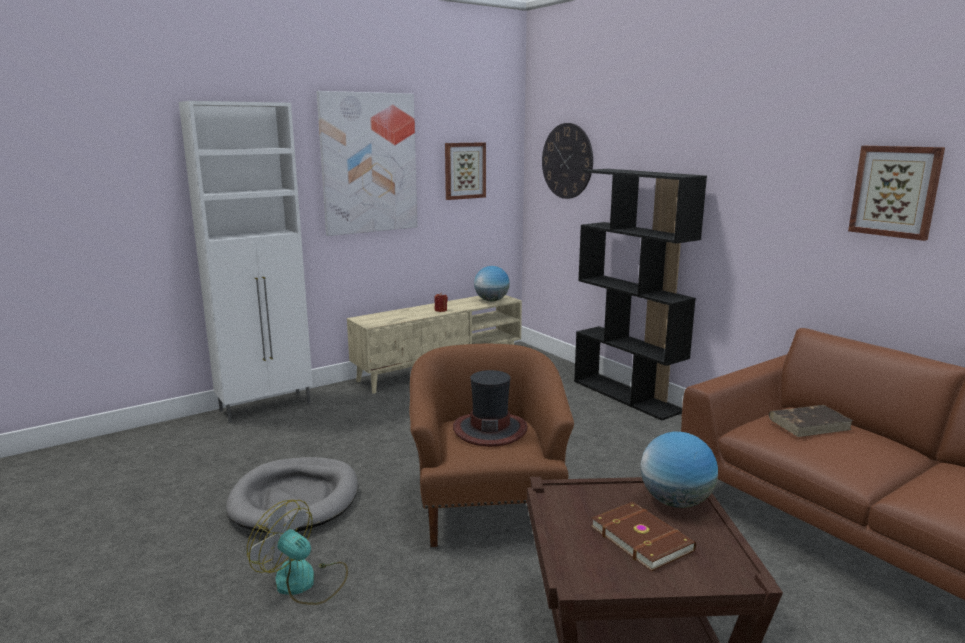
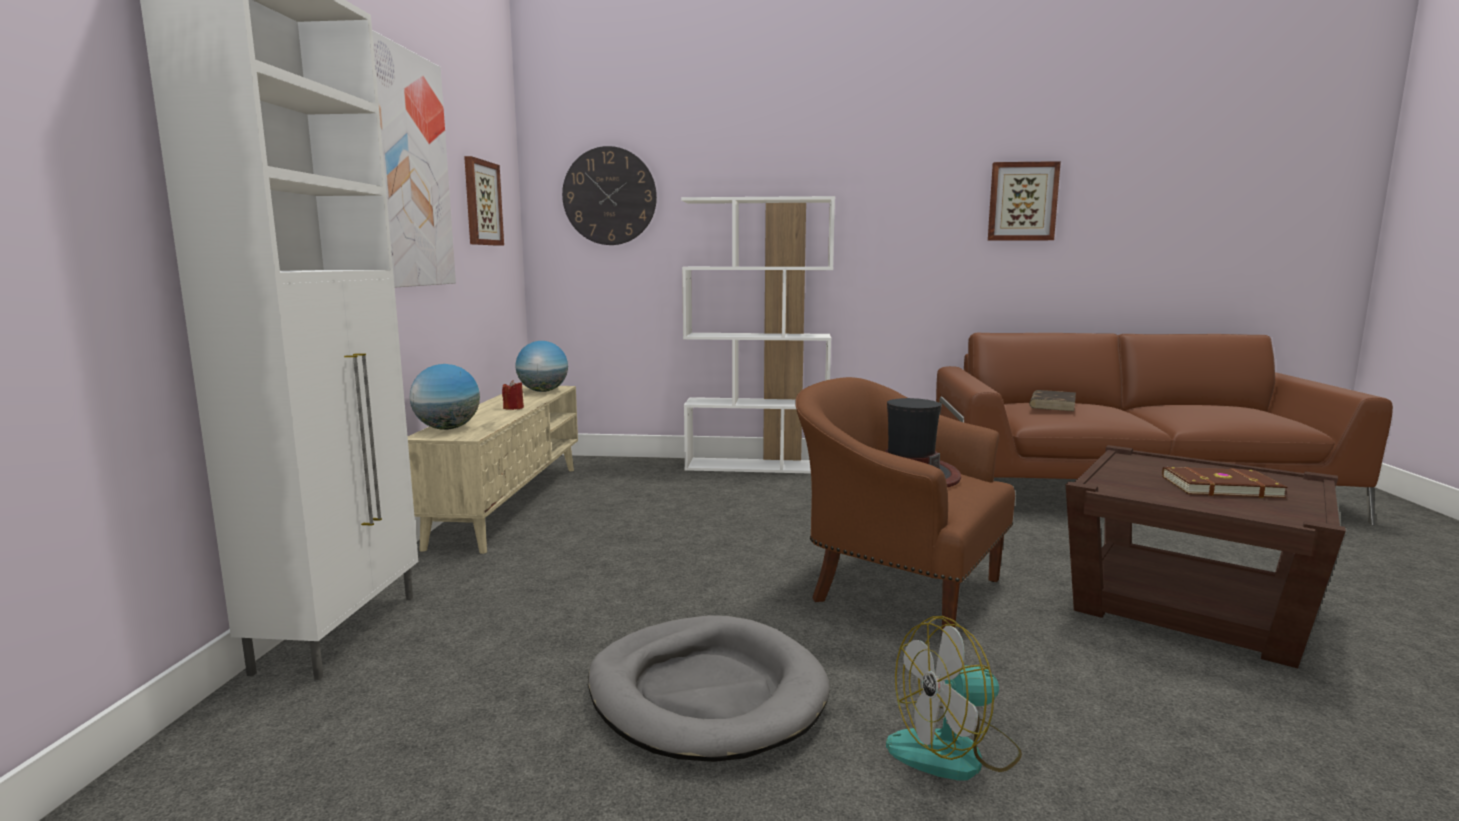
camera: 50 degrees left, 5 degrees down
black bookcase [574,169,707,421] -> white bookcase [681,196,835,474]
globe [640,432,718,508] -> globe moved to [410,364,480,430]

